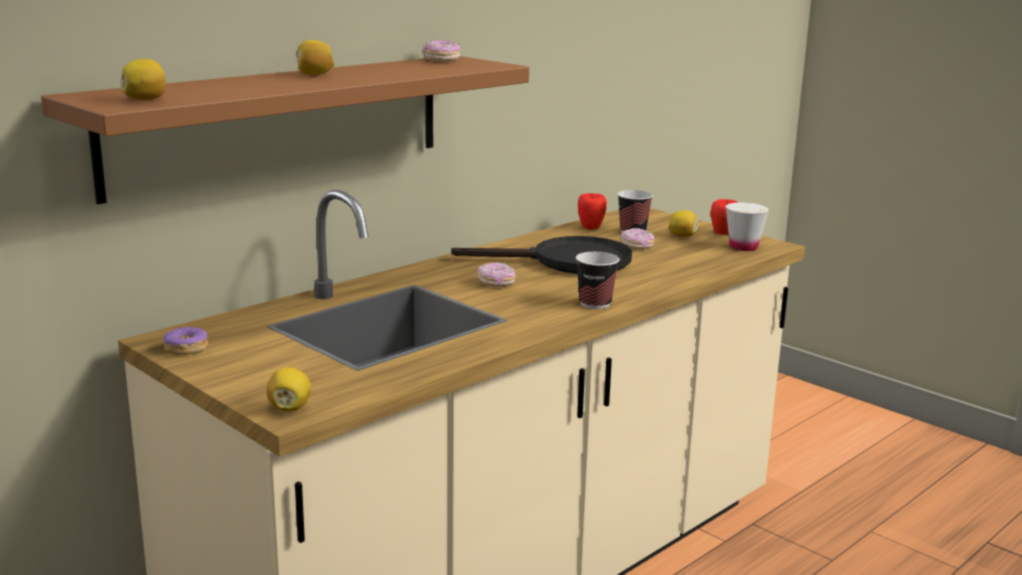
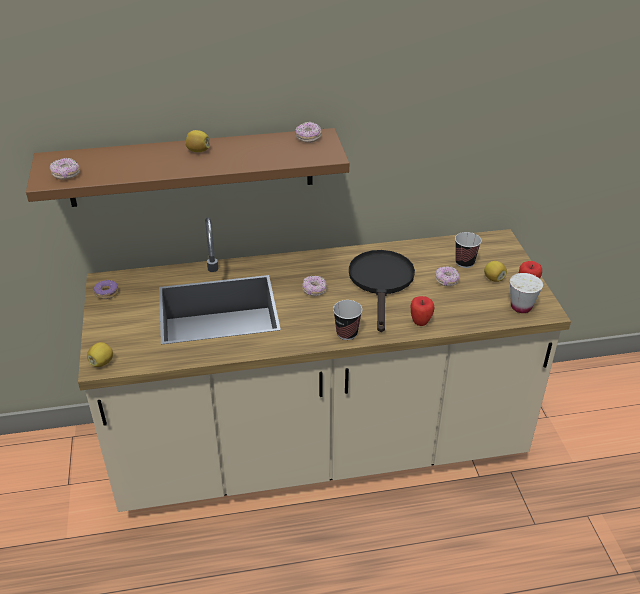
camera: 35 degrees right, 20 degrees up
lemon [120,59,165,101] -> donut [50,158,80,180]
black frying pan [451,236,632,274] -> black frying pan turned 120 degrees counterclockwise [349,250,415,332]
apple [578,193,607,229] -> apple moved to [411,296,434,326]

